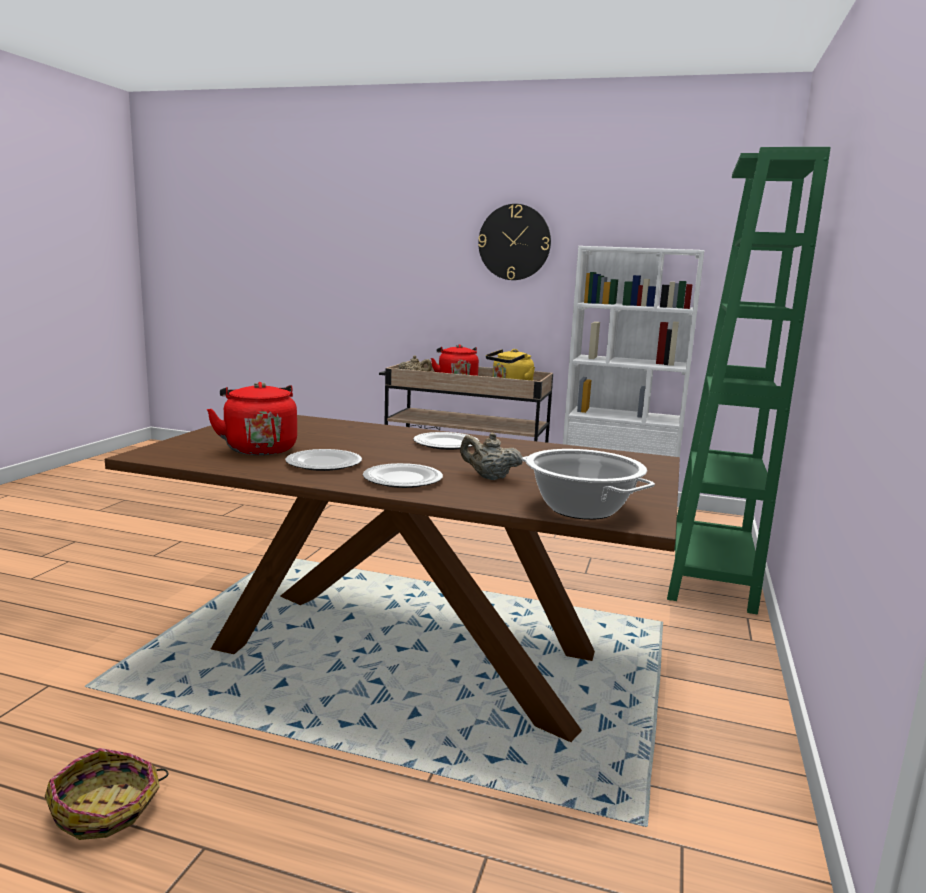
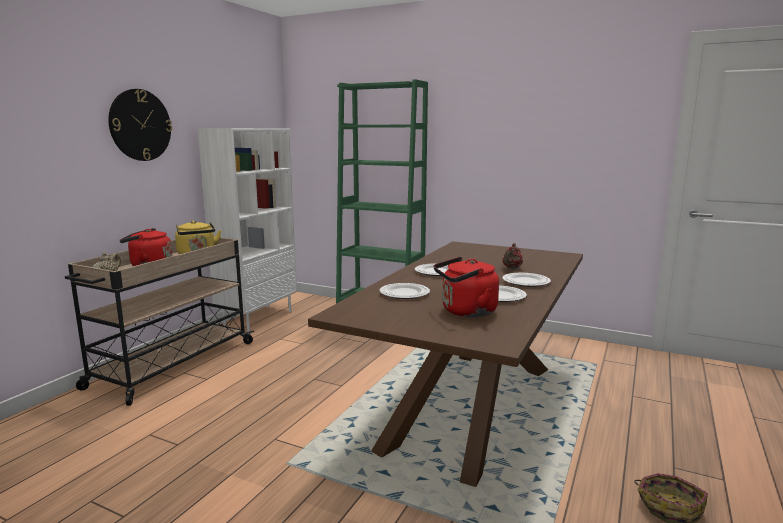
camera: 80 degrees left, 0 degrees up
beige teapot [460,432,523,480] -> red teapot [502,243,523,269]
cooking pot [522,449,655,520] -> none
none -> plate [379,283,430,299]

